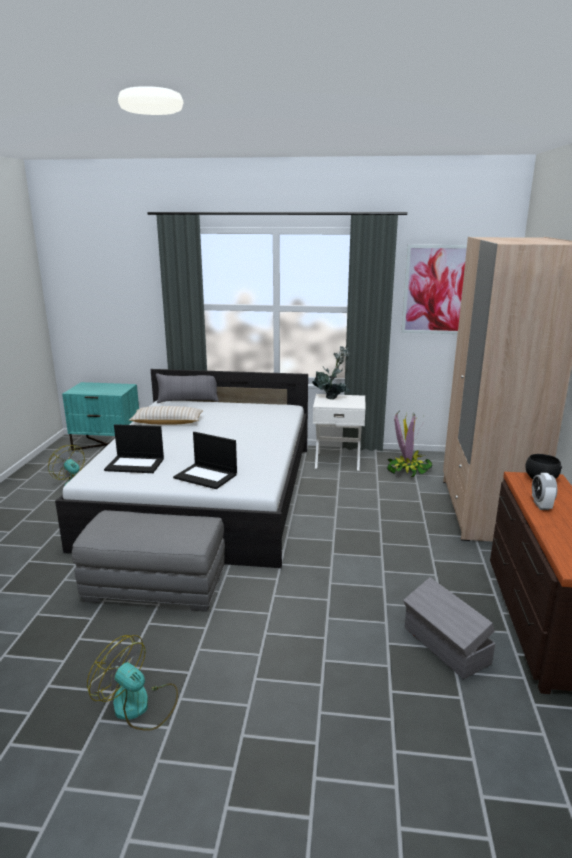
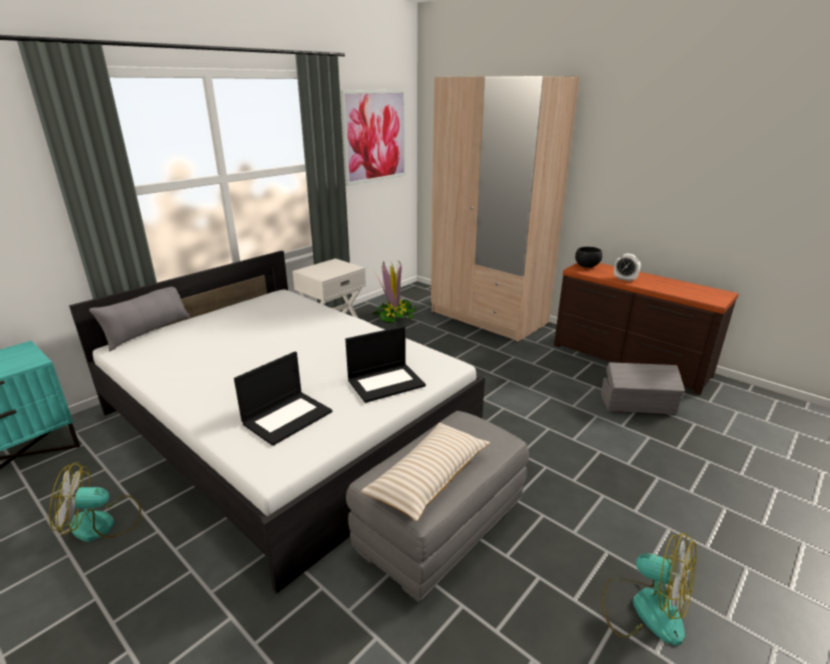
camera: 55 degrees left, 5 degrees up
fan [87,635,178,731] -> fan turned 120 degrees counterclockwise [602,533,696,645]
beige pillow [129,406,203,424] -> beige pillow moved to [361,423,490,521]
potted plant [312,346,350,400] -> none

